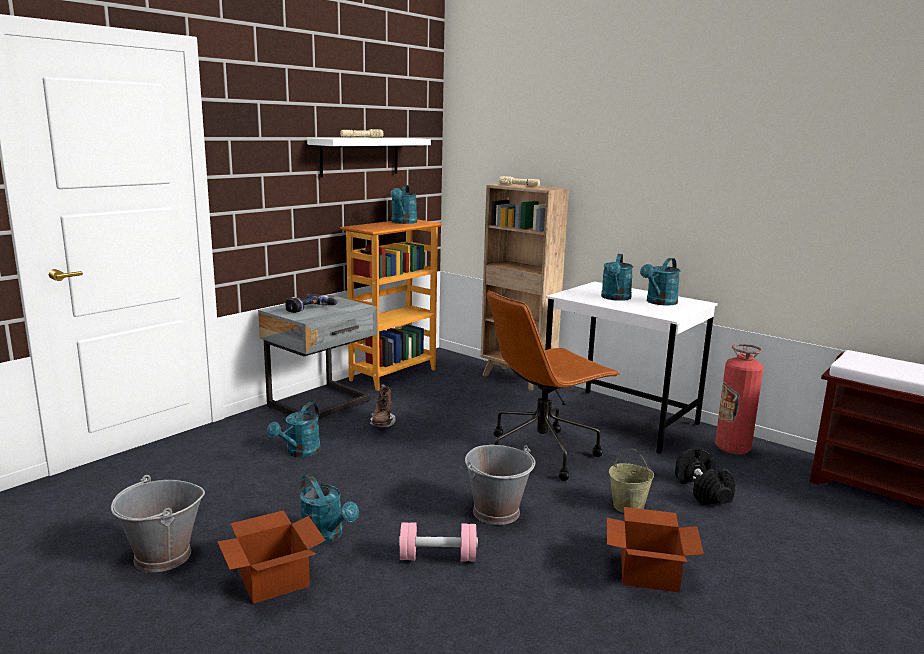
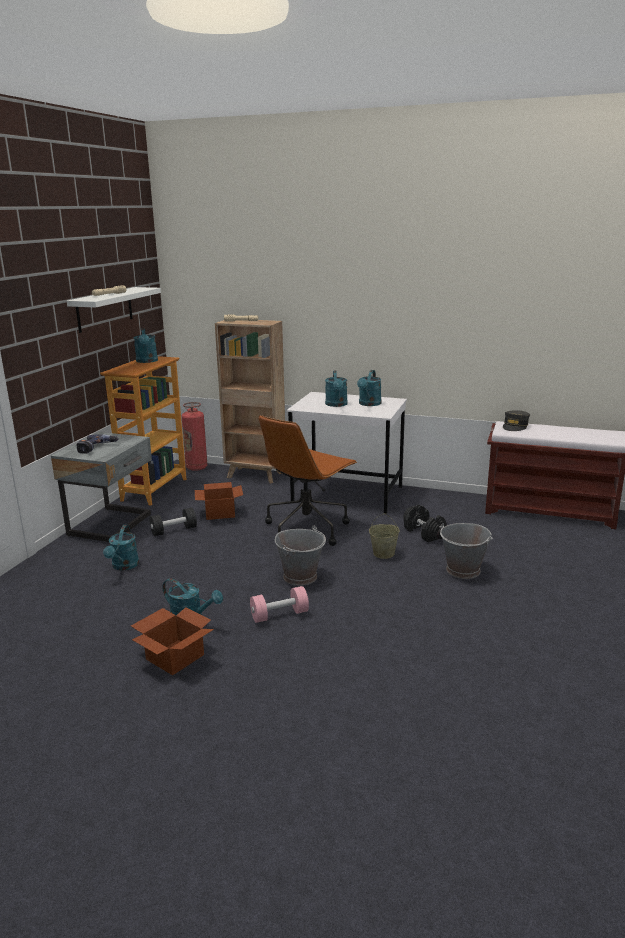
camera: 20 degrees left, 5 degrees up
grey bucket [111,475,205,572] -> grey bucket moved to [439,523,493,579]
brown boot [370,384,395,427] -> black dumbbell [150,508,197,536]
cardboard box [607,507,704,592] -> cardboard box moved to [195,482,243,520]
fire extinguisher [715,344,764,454] -> fire extinguisher moved to [182,402,207,471]
none -> grey cap [503,410,530,431]

